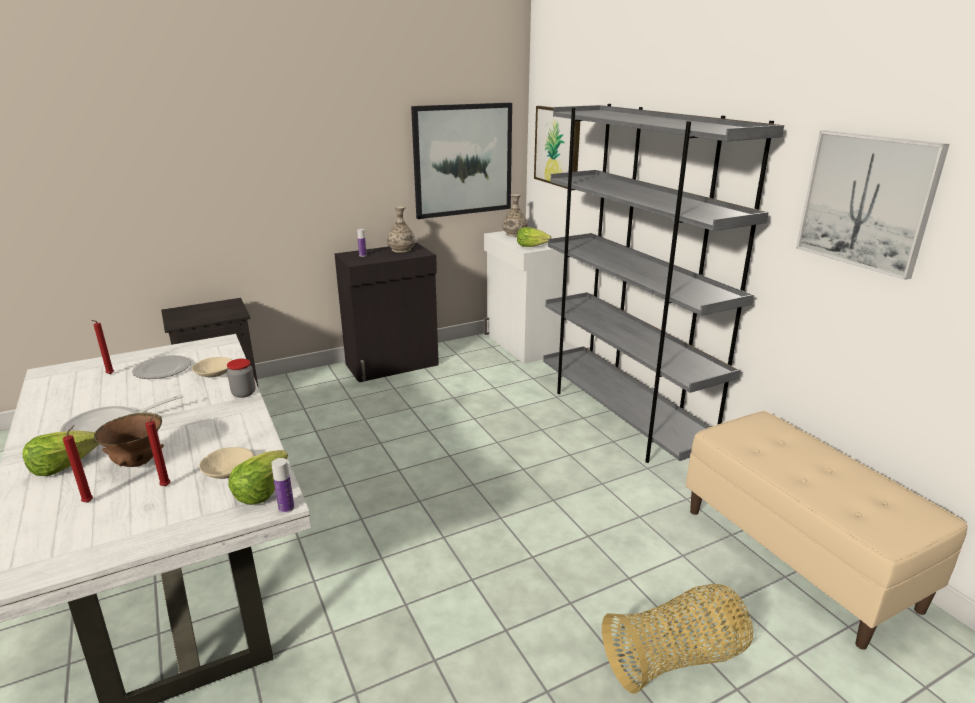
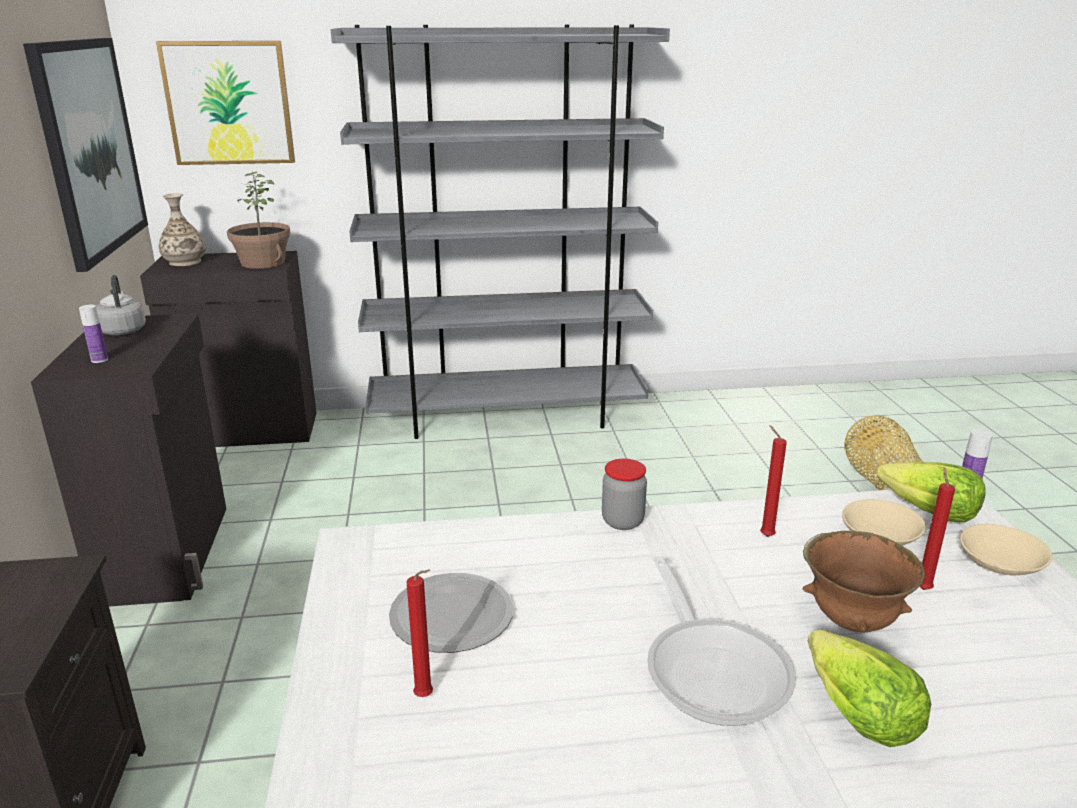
camera: 70 degrees left, 0 degrees up
red candle [63,425,93,503] -> red candle moved to [760,425,787,537]
beige bowl [192,357,232,377] -> beige bowl moved to [960,524,1053,575]
vase [387,206,415,253] -> grey kettle [96,275,146,335]
white cabinet [484,231,564,364] -> black cabinet [140,251,316,447]
lettuce [517,227,552,247] -> potted plant [227,172,290,269]
beige bench [686,411,967,650] -> none
picture [796,130,949,280] -> none

